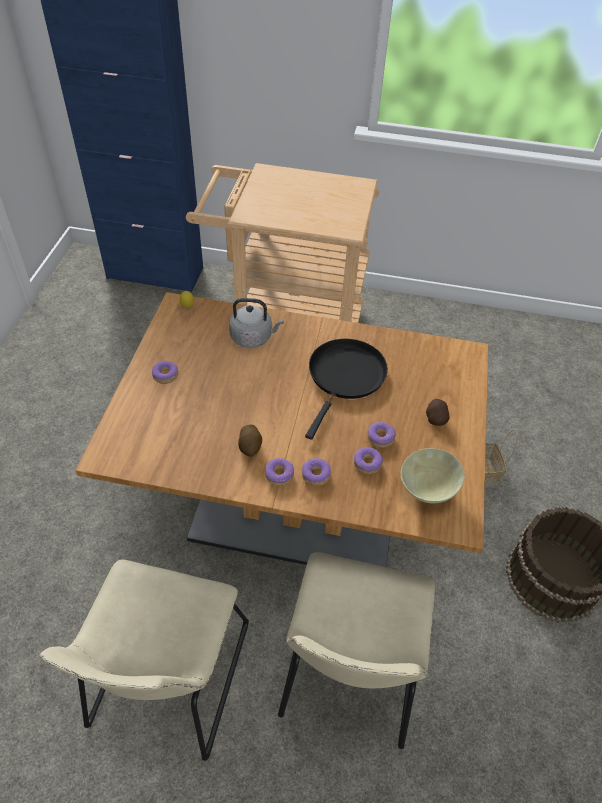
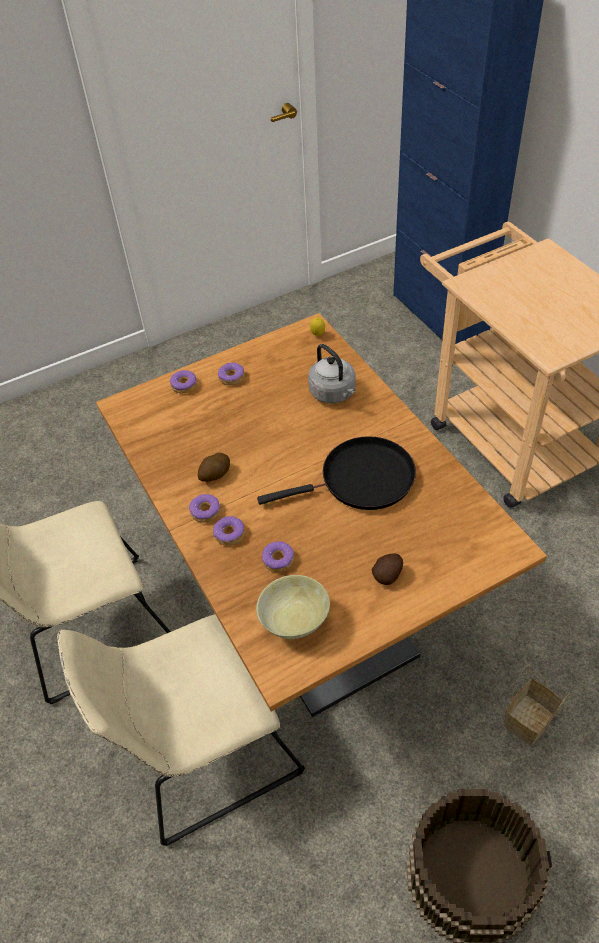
camera: 55 degrees right, 0 degrees up
donut [367,422,396,448] -> donut moved to [170,370,197,393]

